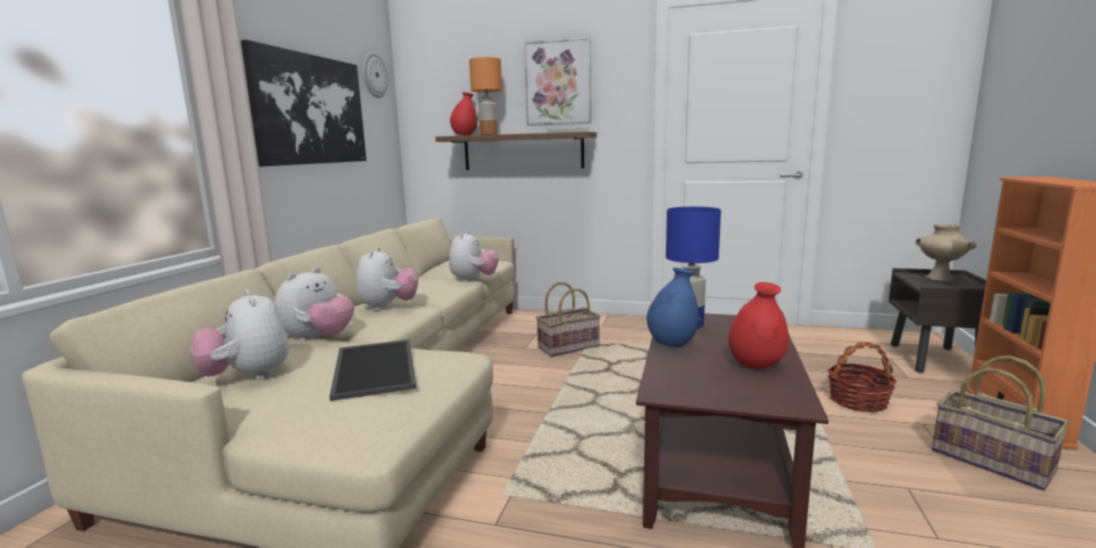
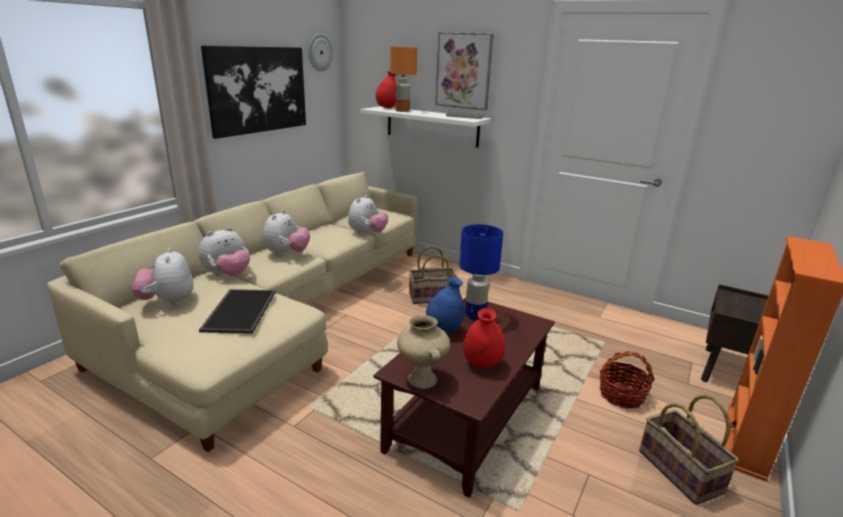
camera: 15 degrees right, 10 degrees up
brown shelf [436,132,597,170] -> white shelf [360,106,491,148]
beige vase [916,224,977,281] -> beige vase moved to [397,315,450,389]

